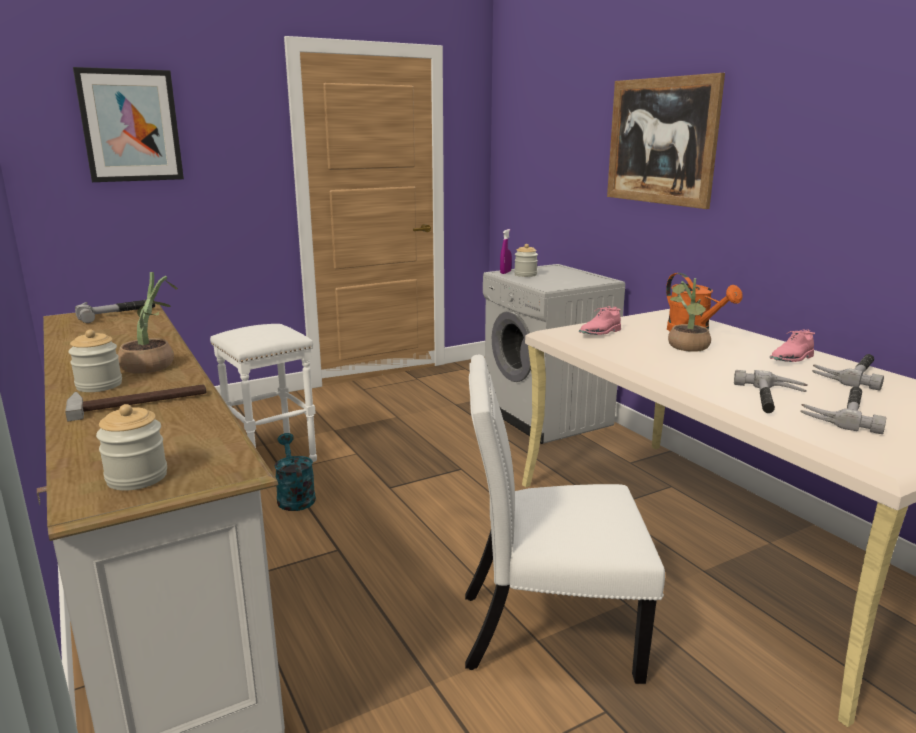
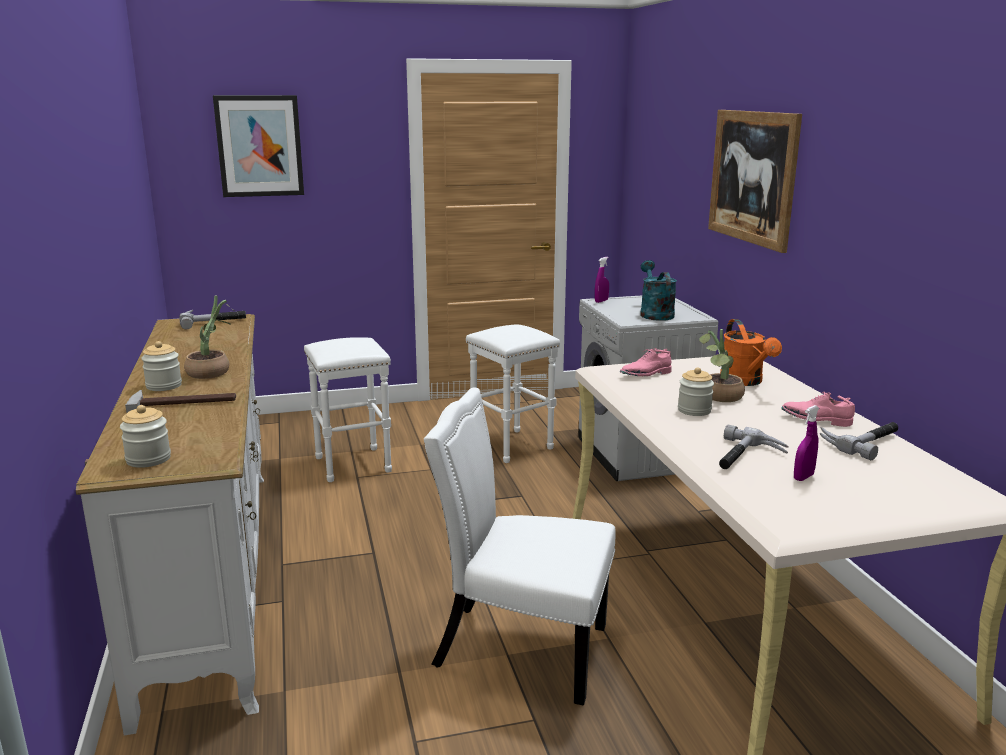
camera: 15 degrees right, 0 degrees up
turquoise watering can [274,433,316,511] -> turquoise watering can moved to [640,260,677,321]
jar [514,244,538,277] -> jar moved to [678,367,714,416]
pink shoe [770,330,815,362] -> pink shoe turned 45 degrees clockwise [781,392,855,427]
hammer [800,387,886,434] -> purple spray bottle [794,405,819,481]
none -> white stool [466,324,560,463]

